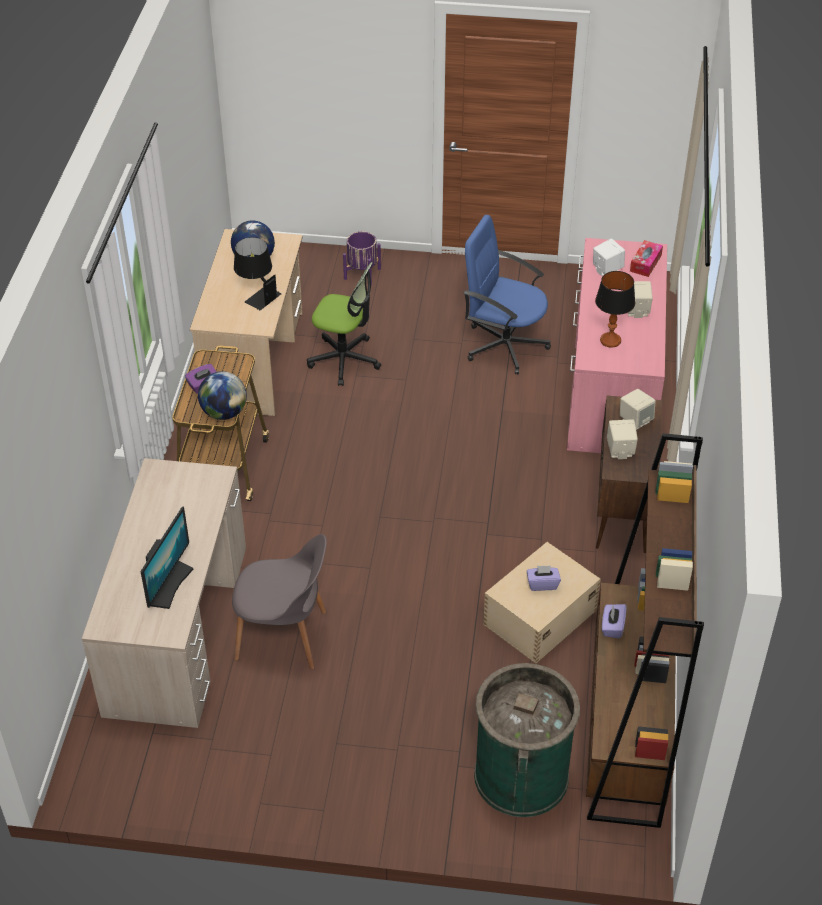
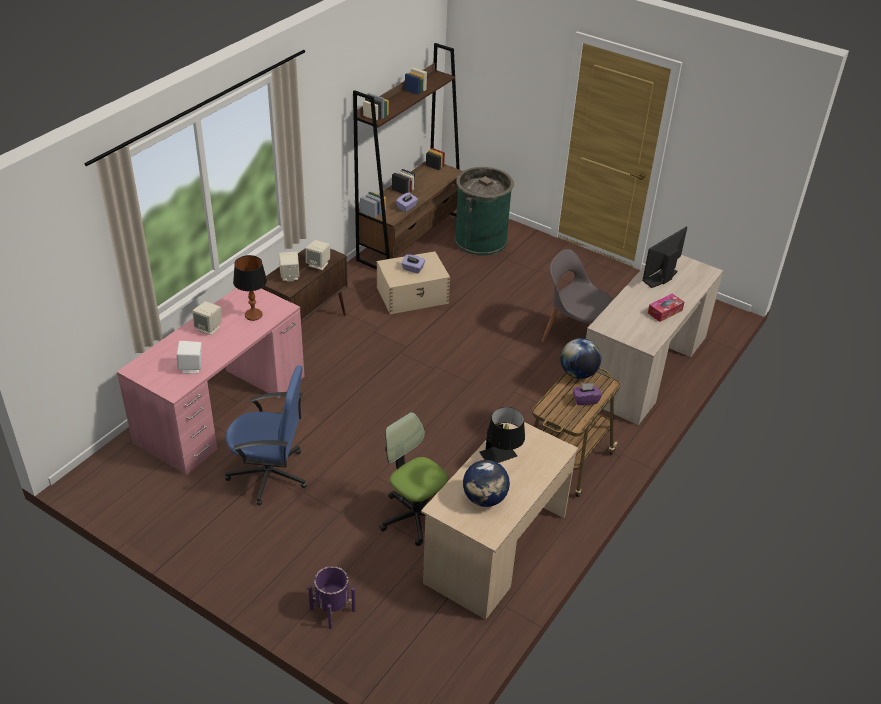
camera: 155 degrees left, 5 degrees down
blue office chair [464,215,551,374] -> blue office chair turned 45 degrees counterclockwise [225,365,307,506]
tissue box [630,240,663,277] -> tissue box moved to [648,294,684,322]

